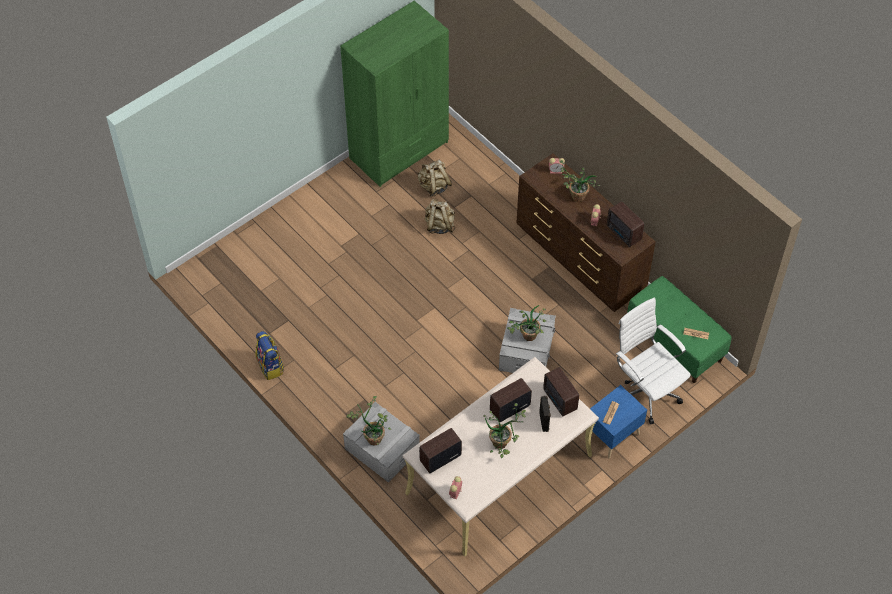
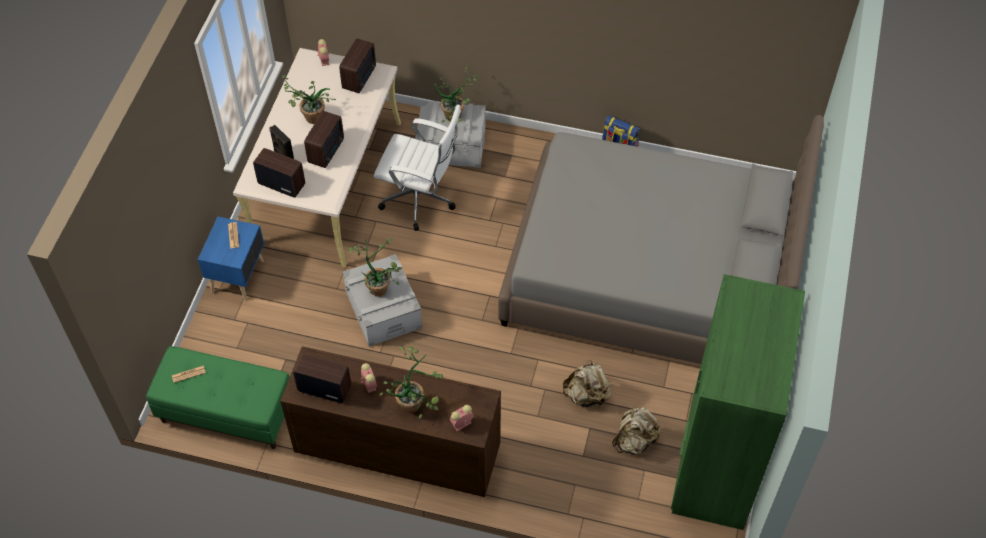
camera: 145 degrees right, 0 degrees up
white office chair [616,298,691,425] -> white office chair moved to [374,104,461,231]
none -> grey bed [498,115,824,364]

